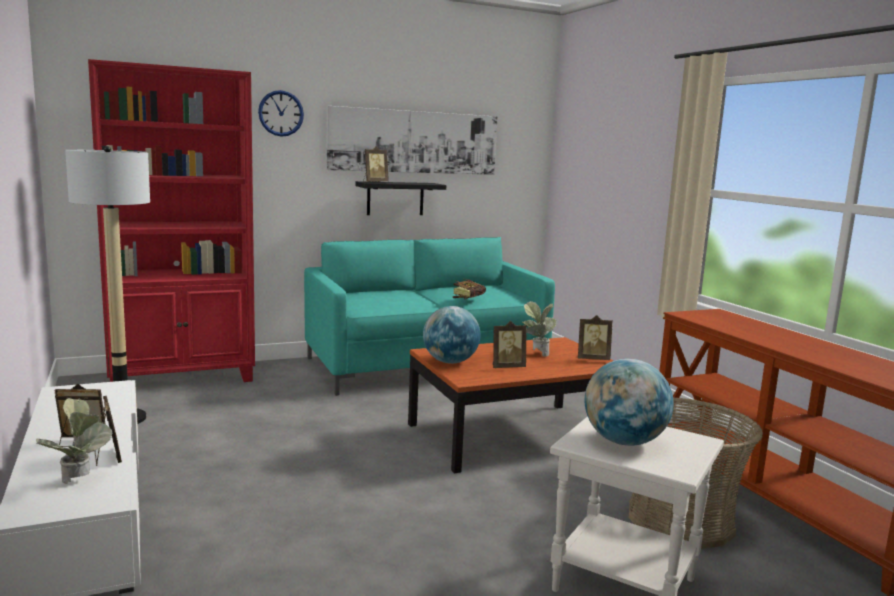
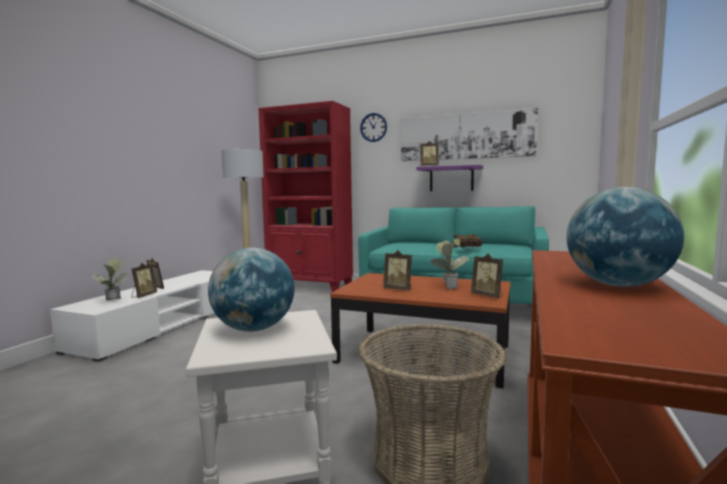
camera: 45 degrees right, 5 degrees down
black shelf [355,181,446,215] -> purple shelf [417,165,483,191]
globe [423,306,480,364] -> globe moved to [567,187,684,287]

